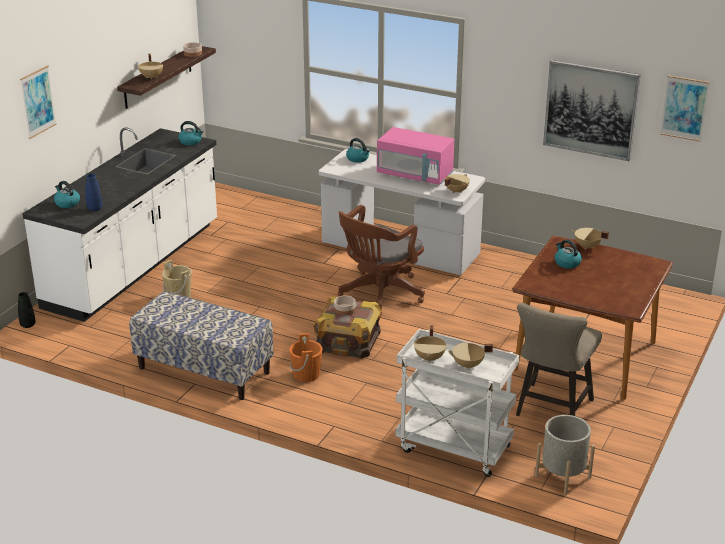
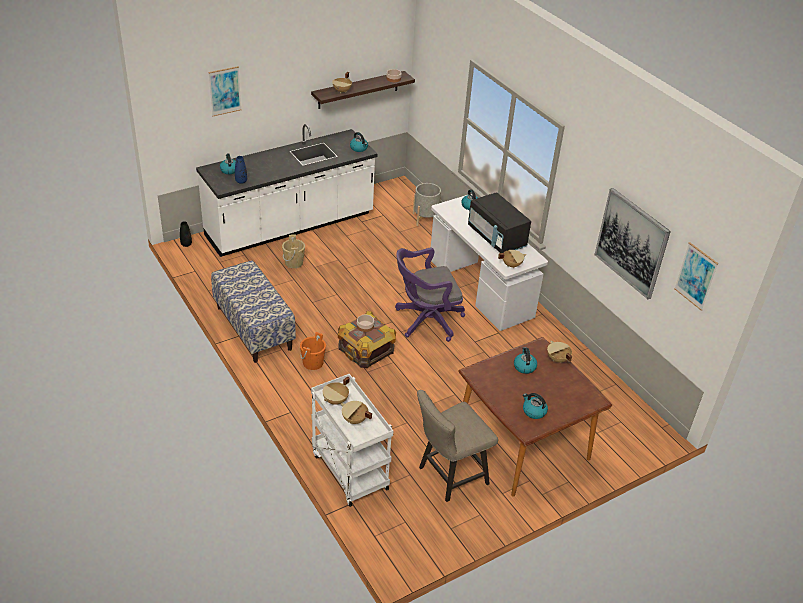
camera: 30 degrees right, 10 degrees up
brown office chair [338,205,425,310] -> purple office chair [395,248,465,342]
pink microwave [377,127,454,185] -> black microwave [468,192,531,253]
grey planter [535,415,595,495] -> grey planter moved to [413,183,441,226]
none -> kettle [523,393,548,419]

